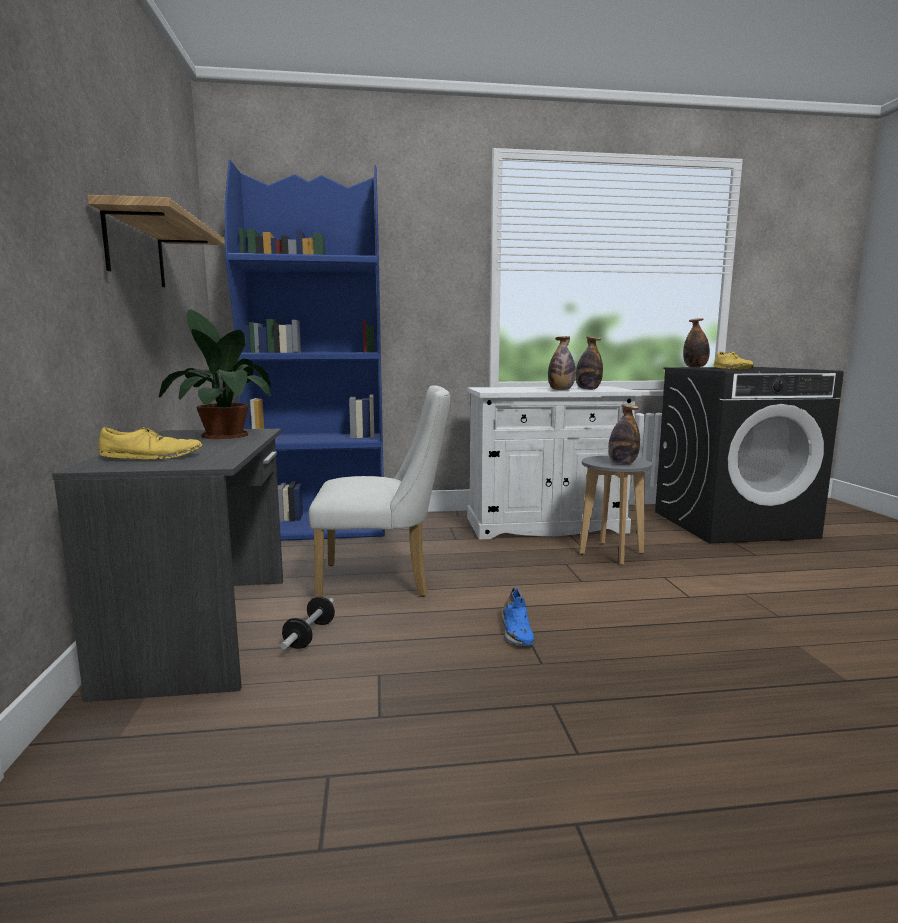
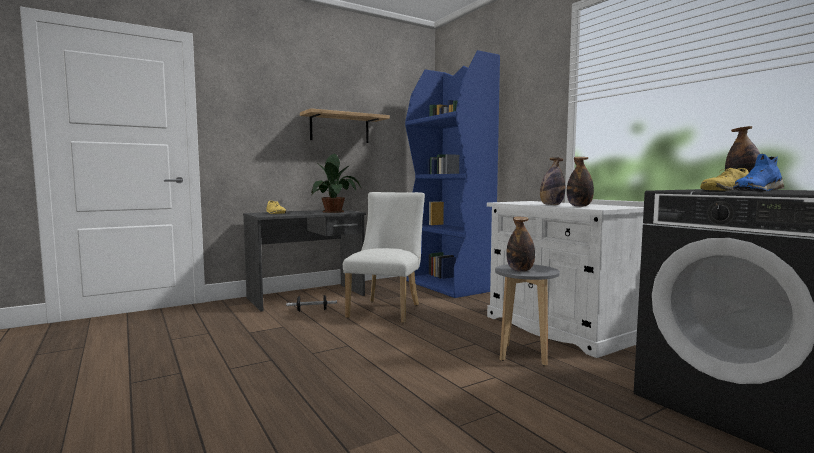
camera: 65 degrees right, 5 degrees down
white chair [309,385,450,597] -> white chair turned 135 degrees counterclockwise [343,192,425,323]
blue shoe [502,587,534,646] -> blue shoe moved to [733,154,784,192]

